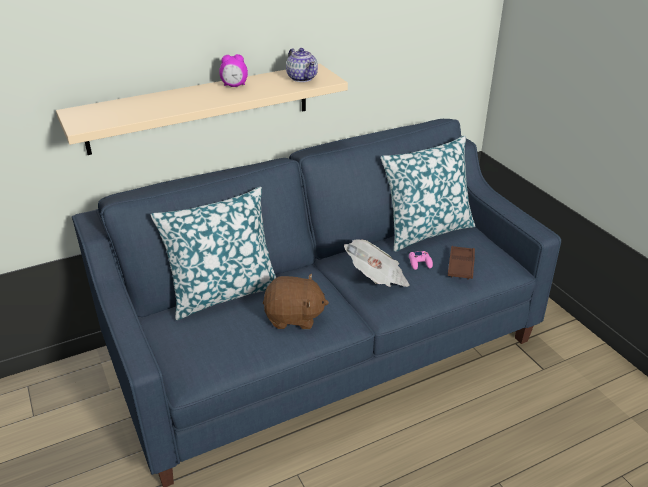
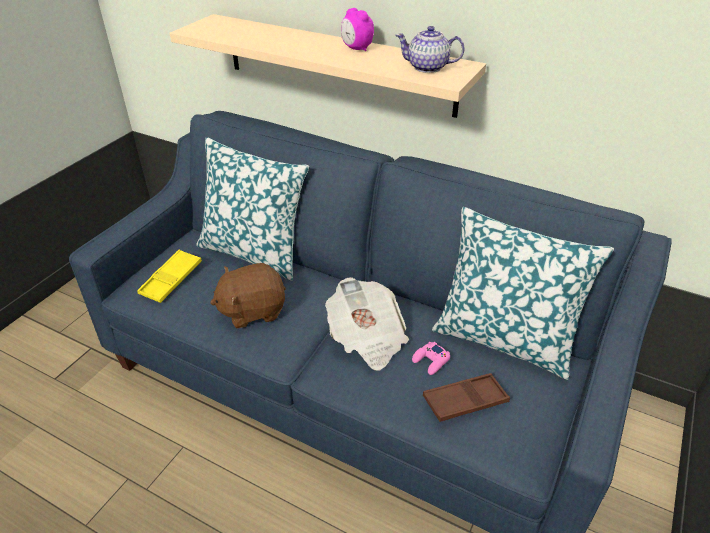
camera: 55 degrees right, 5 degrees up
brown plush toy [263,274,329,329] -> brown plush toy turned 105 degrees clockwise [210,263,286,329]
teapot [286,48,318,82] -> teapot turned 75 degrees clockwise [395,26,465,73]
none -> yellow tray [137,249,202,303]

